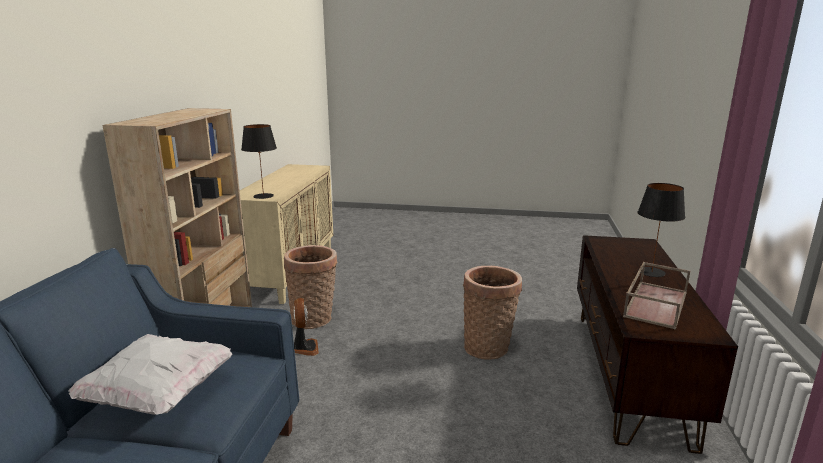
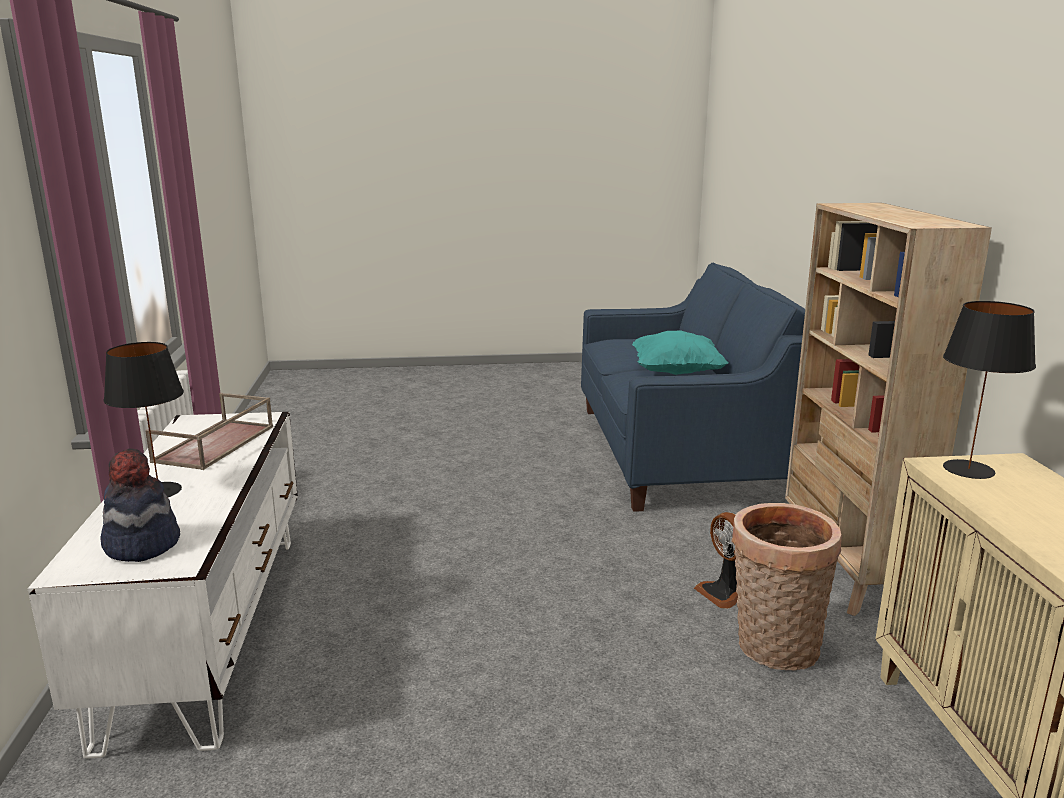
camera: 165 degrees right, 0 degrees up
white pillow [68,334,232,415] -> turquoise pillow [632,331,728,375]
basket [463,266,522,360] -> none
brown tv stand [577,235,738,454] -> white tv stand [27,412,298,758]
none -> hat [100,448,180,562]

